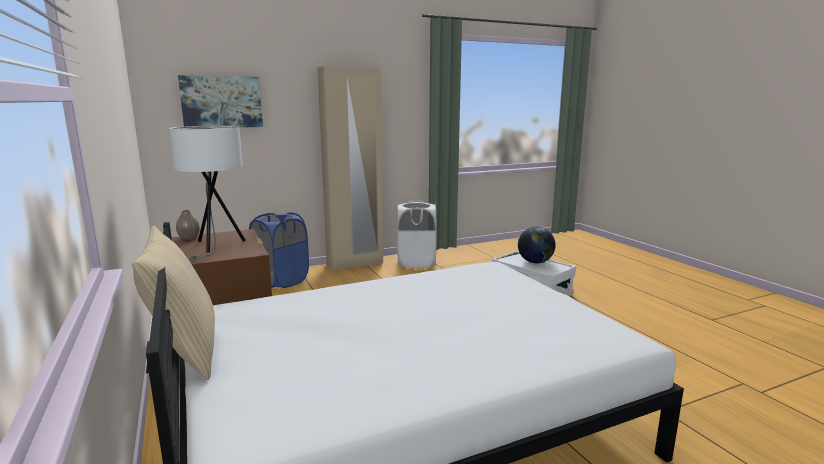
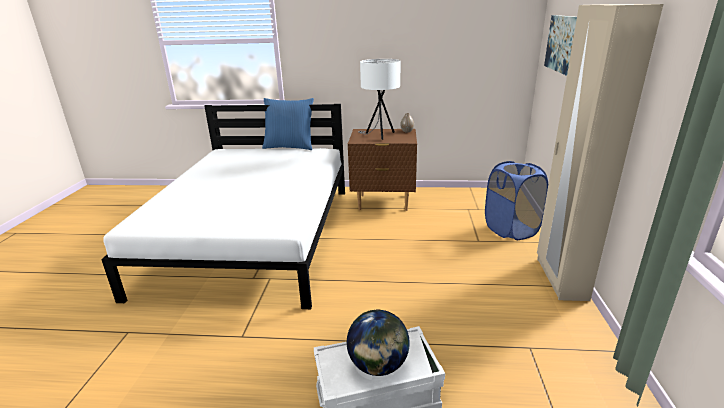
camera: 120 degrees right, 10 degrees up
beige pillow [132,226,215,380] -> blue pillow [262,98,314,150]
white laundry basket [397,201,437,268] -> none

